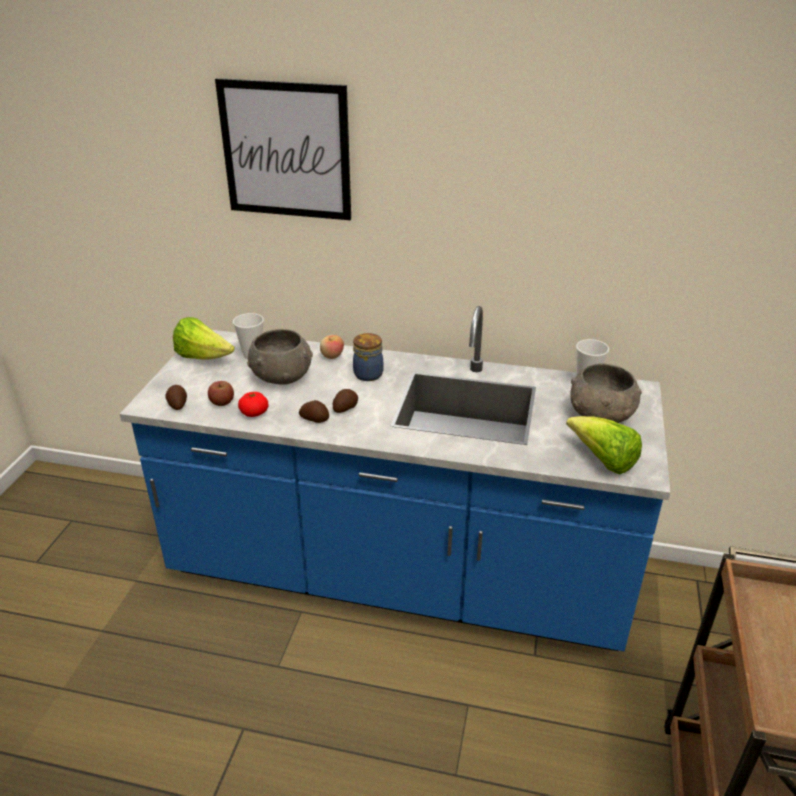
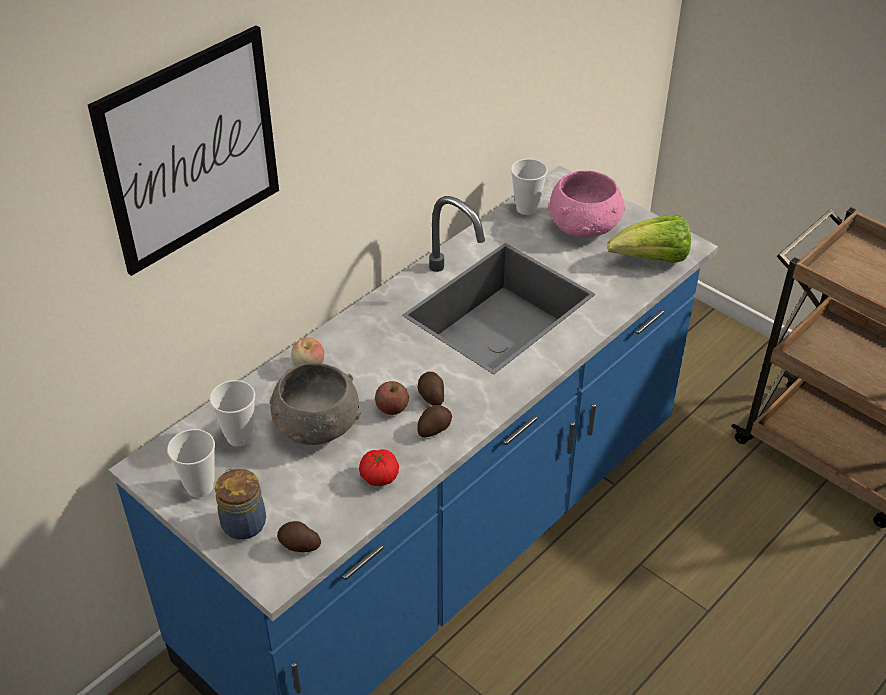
camera: 60 degrees left, 10 degrees up
lettuce [173,317,235,360] -> cup [167,429,215,498]
apple [208,381,234,406] -> apple moved to [375,381,409,415]
jar [353,333,384,381] -> jar moved to [215,468,266,540]
grey bowl [570,363,642,423] -> pink bowl [548,170,626,238]

